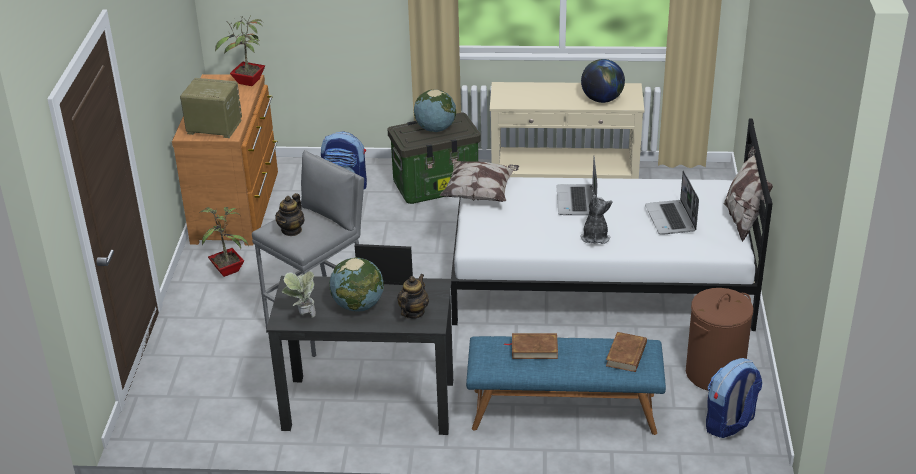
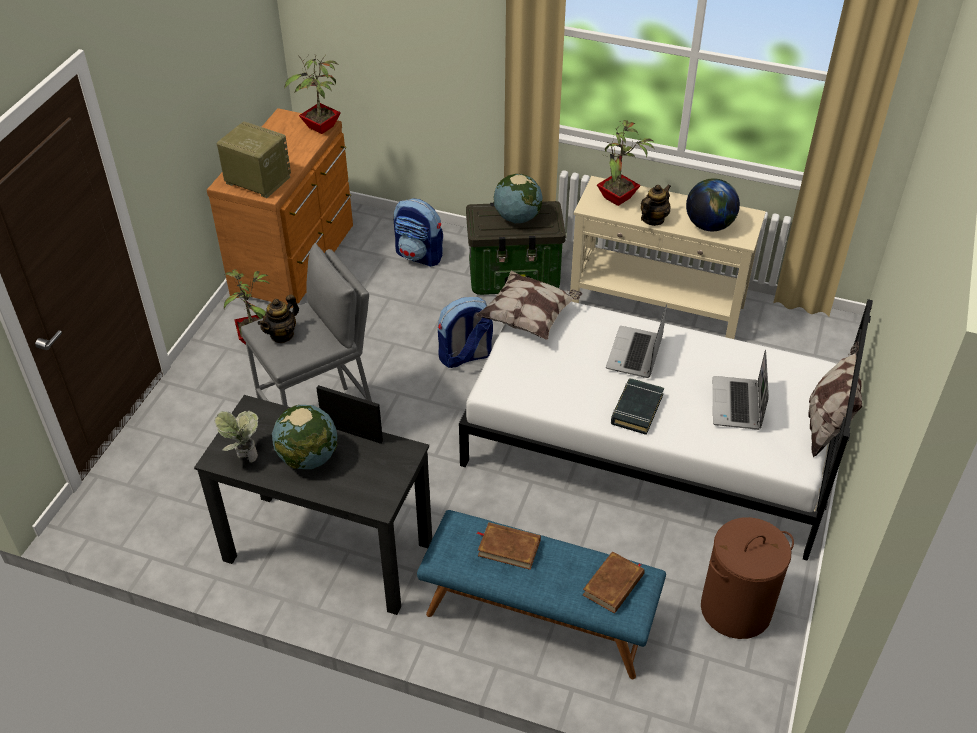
camera: 15 degrees right, 10 degrees up
teapot [397,274,429,319] -> teapot moved to [641,184,671,226]
plush toy [580,195,613,244] -> black book [611,378,664,435]
backpack [706,358,762,438] -> backpack moved to [438,297,493,368]
none -> potted plant [597,120,654,206]

